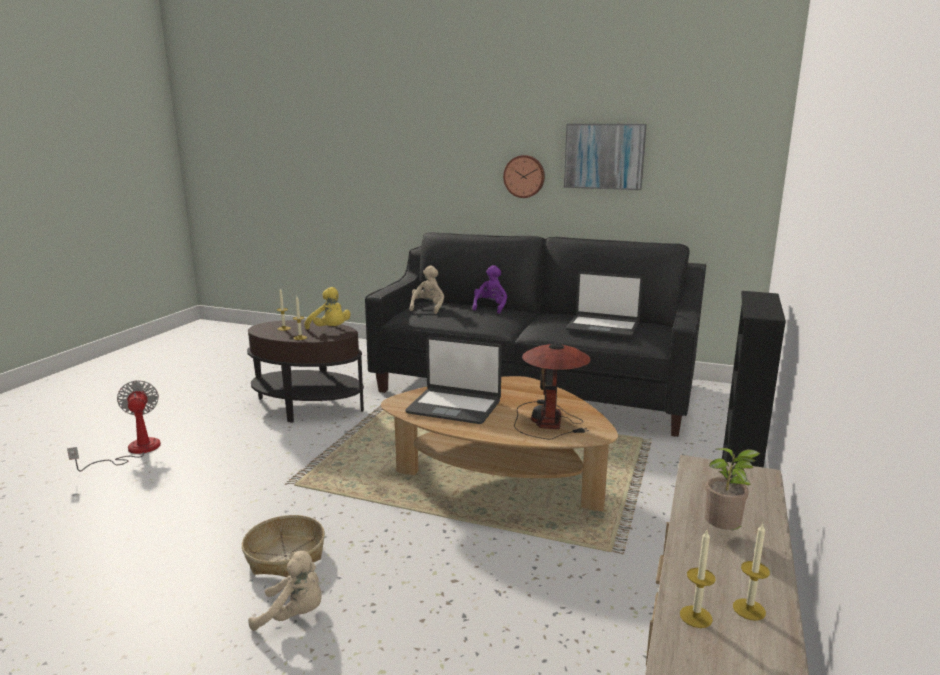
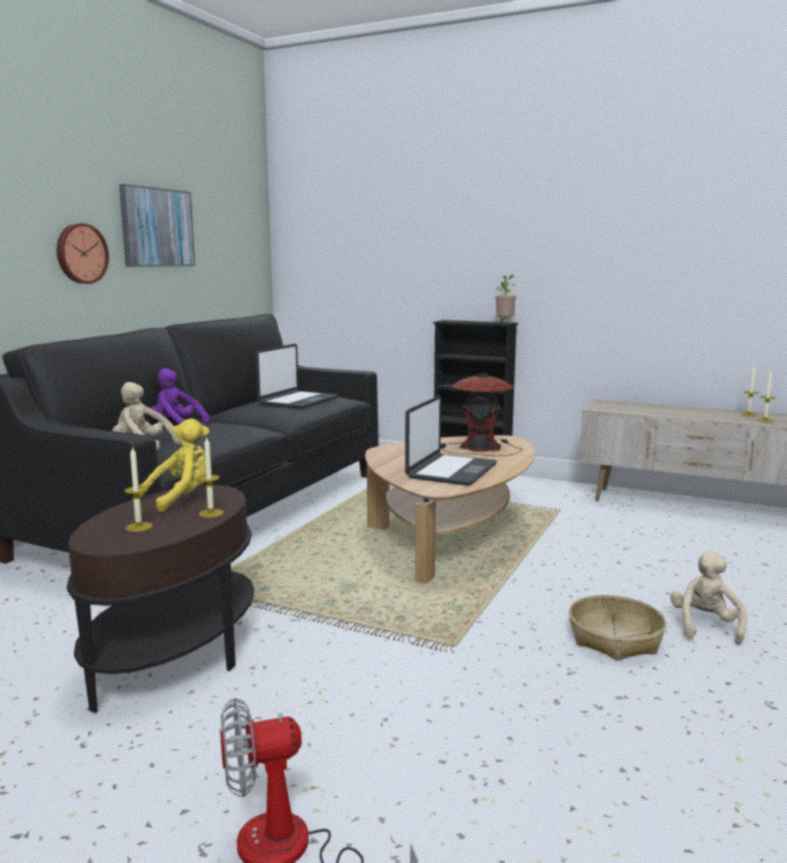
camera: 85 degrees left, 5 degrees down
potted plant [705,448,760,530] -> potted plant moved to [496,275,516,321]

